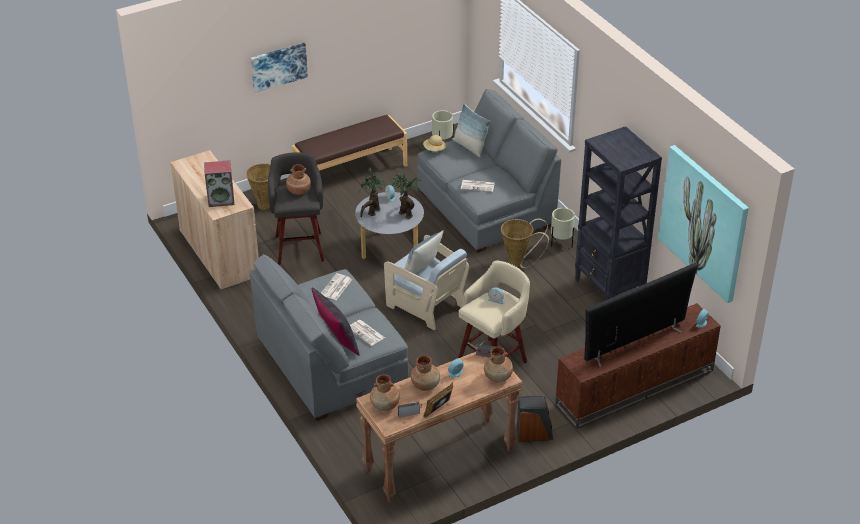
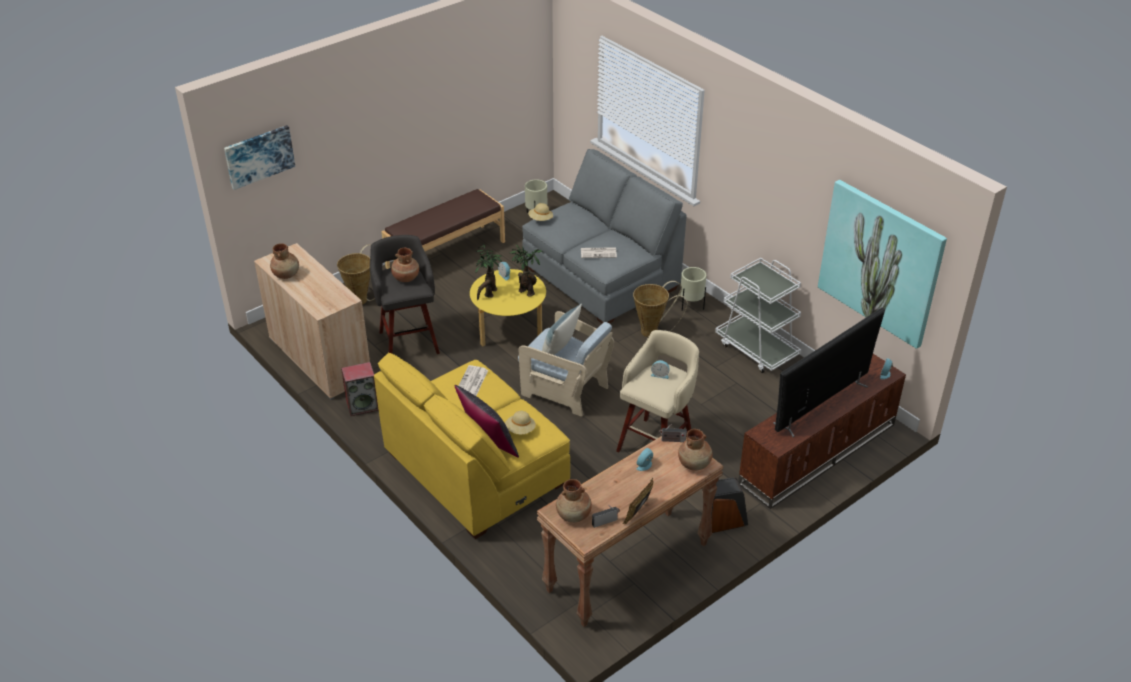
camera: 10 degrees left, 0 degrees up
speaker [204,160,234,207] -> speaker moved to [341,362,379,416]
grey sofa [250,254,409,421] -> yellow sofa [374,352,570,539]
picture [251,43,308,93] -> picture moved to [224,125,295,190]
newspaper [350,320,385,346] -> beige hat [505,411,536,434]
grey coffee table [355,192,424,259] -> yellow coffee table [470,269,546,347]
brown vase [411,355,440,391] -> brown vase moved to [270,243,299,279]
pillow [452,103,491,157] -> none
black bookcase [575,126,662,300] -> white cart [715,258,801,373]

